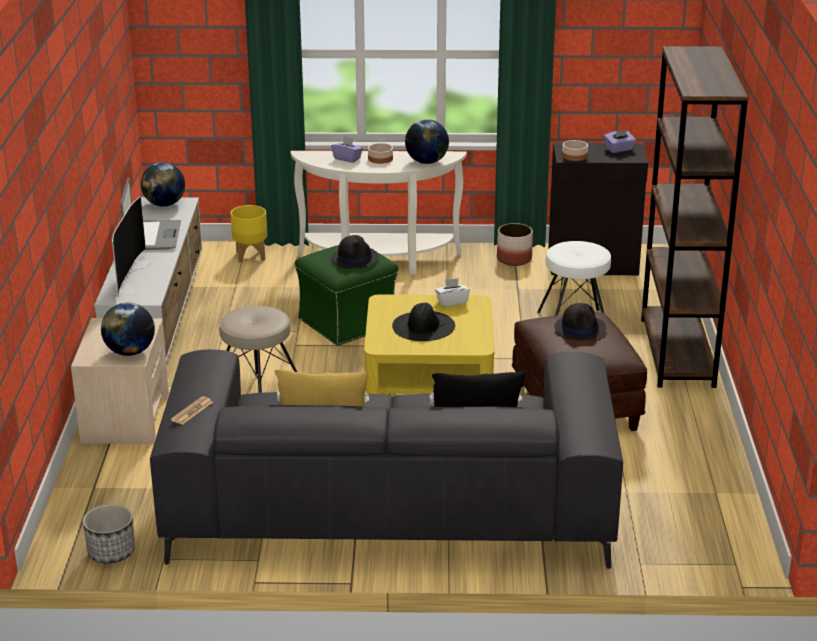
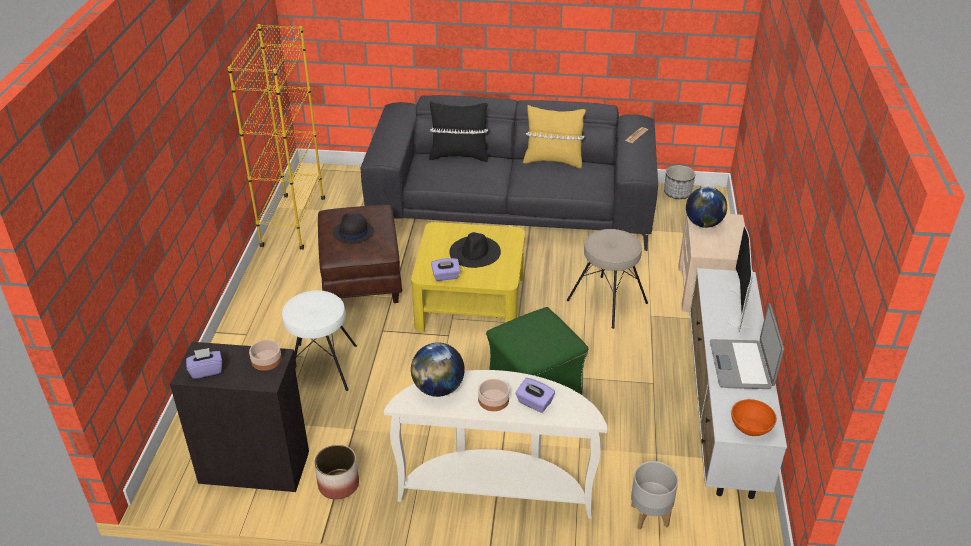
camera: 175 degrees left, 10 degrees up
globe [141,162,185,207] -> orange bowl [731,399,777,436]
yellow planter [231,205,267,263] -> grey planter [631,461,678,530]
black hat [331,235,379,268] -> none
white tissue box [435,278,470,307] -> purple tissue box [431,258,460,281]
brown bookcase [641,46,748,388] -> none
none -> yellow bookcase [228,24,325,250]

